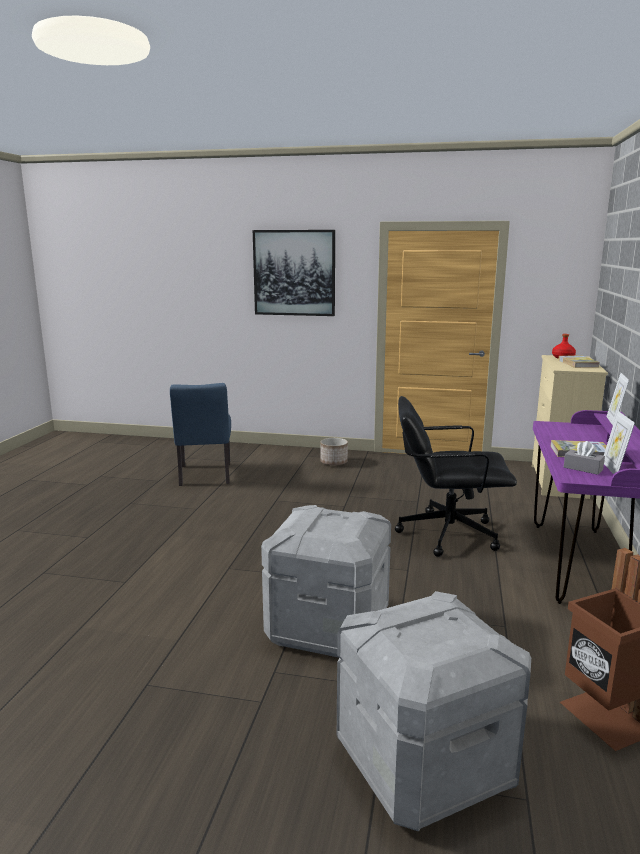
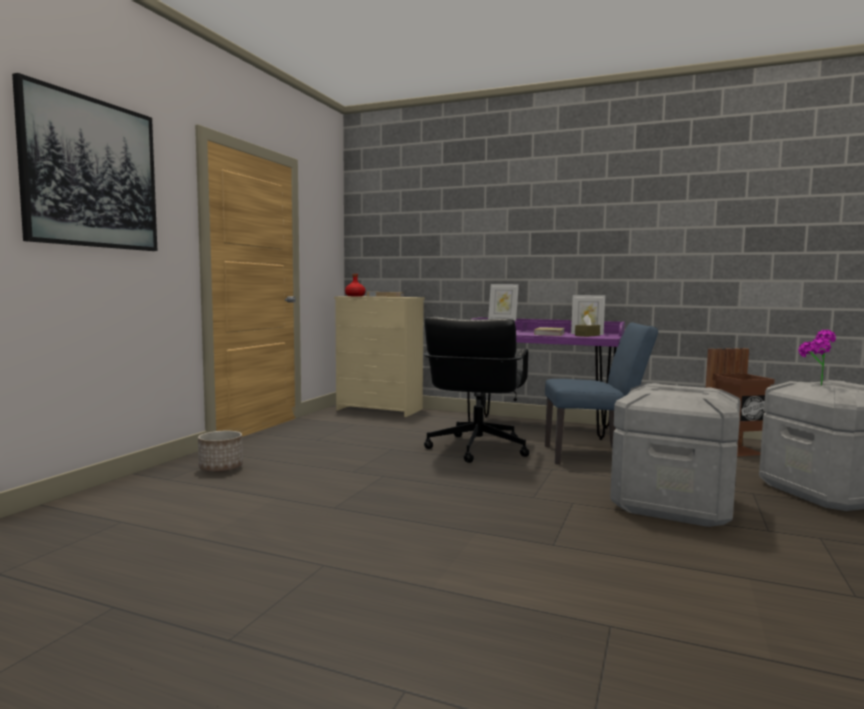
camera: 80 degrees left, 10 degrees down
blue chair [170,383,231,486] -> blue chair moved to [545,322,658,464]
grey tissue box [564,441,605,475] -> brown tissue box [575,315,600,337]
none -> potted plant [798,330,836,386]

